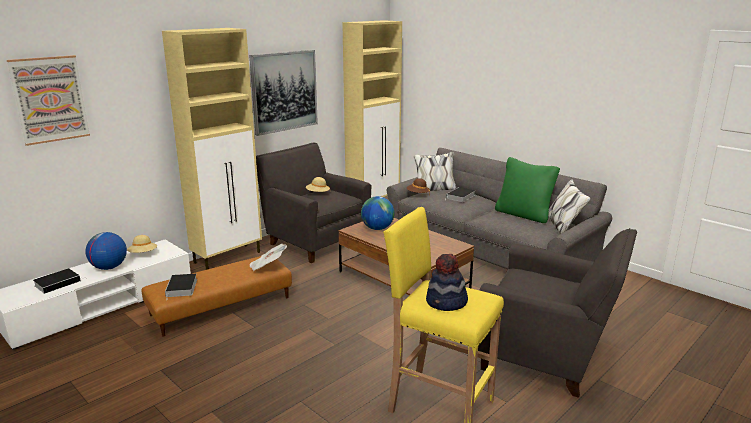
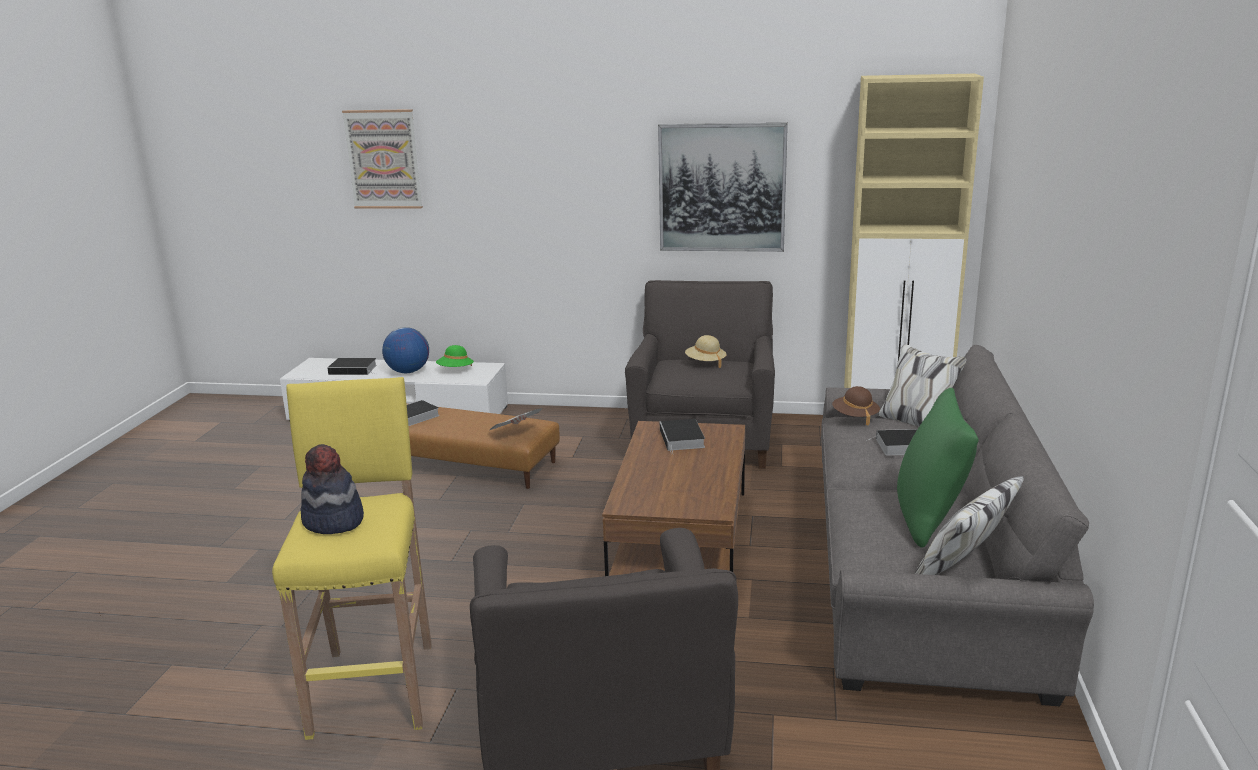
camera: 55 degrees right, 0 degrees up
beige hat [127,235,157,253] -> green hat [436,345,474,367]
beige cabinet [162,28,262,270] -> none
globe [361,196,394,230] -> book [660,419,705,455]

